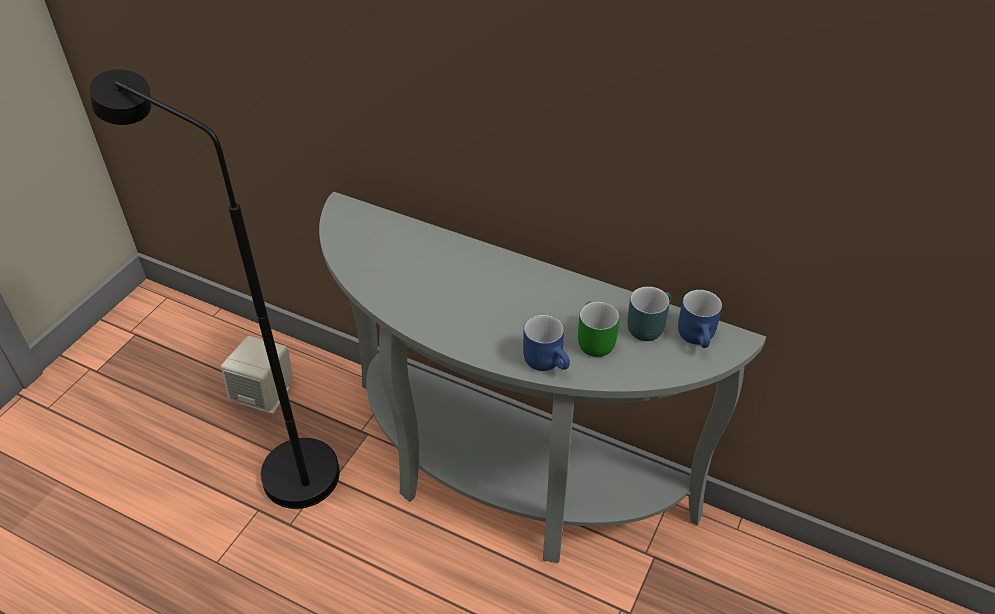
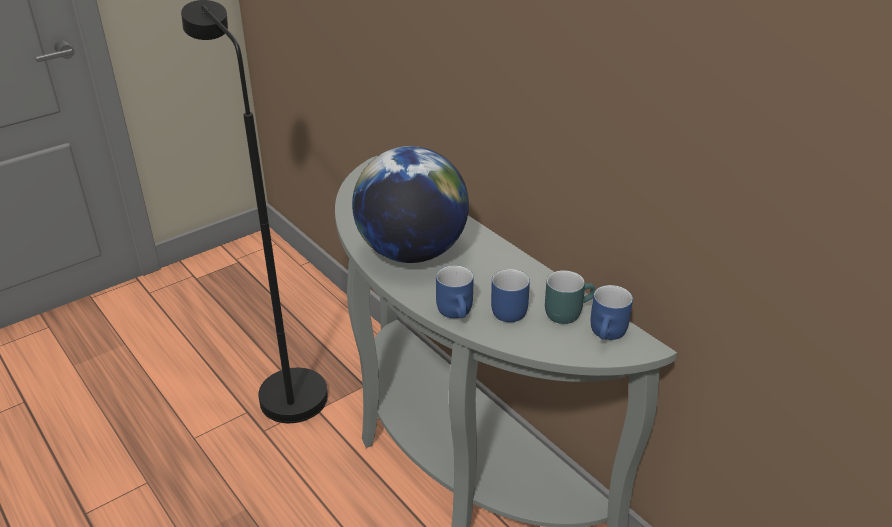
camera: 25 degrees right, 10 degrees down
beige speaker [221,336,293,414] -> none
green mug [578,301,619,357] -> blue mug [491,269,530,322]
none -> globe [352,146,469,263]

